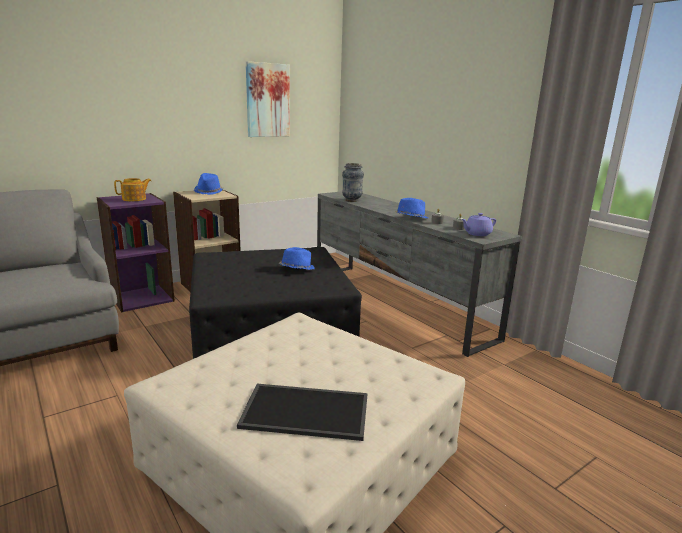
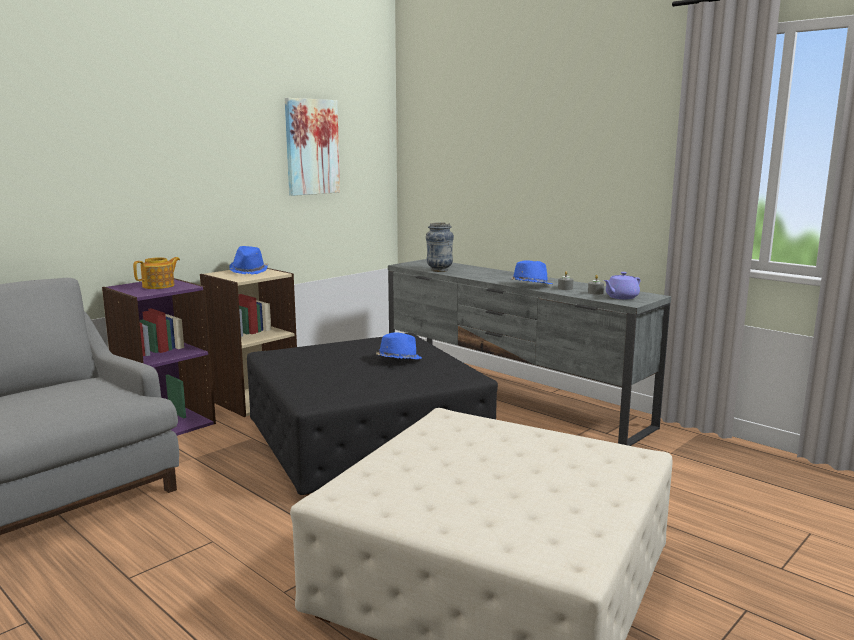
camera: 10 degrees left, 5 degrees down
tray [237,384,368,441] -> none

